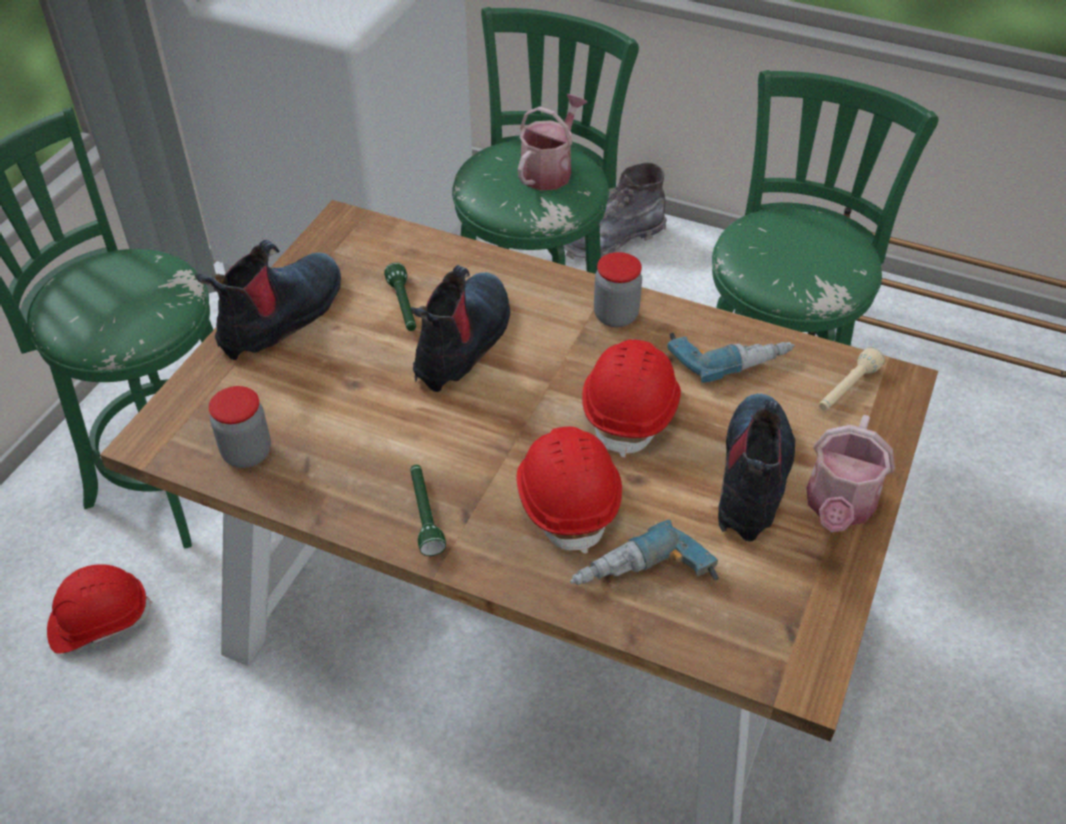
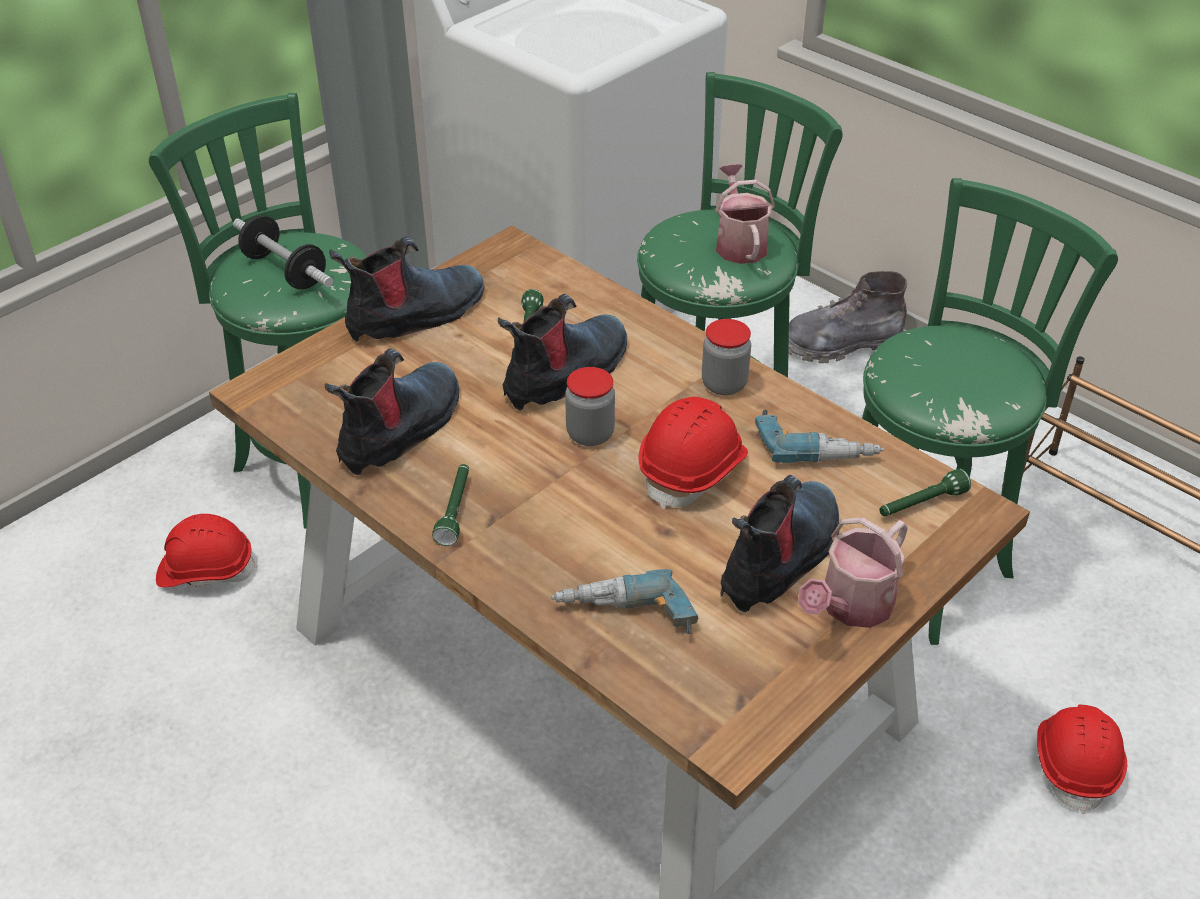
camera: 20 degrees right, 5 degrees down
jar [209,386,271,468] -> jar moved to [565,367,615,446]
red hard hat [517,427,622,554] -> red hard hat moved to [1037,705,1127,814]
watering can [518,94,587,191] -> watering can turned 60 degrees counterclockwise [715,164,775,264]
beige flashlight [819,347,885,410] -> green flashlight [879,469,971,516]
none -> dumbbell [233,215,333,289]
none -> boot [325,348,459,475]

